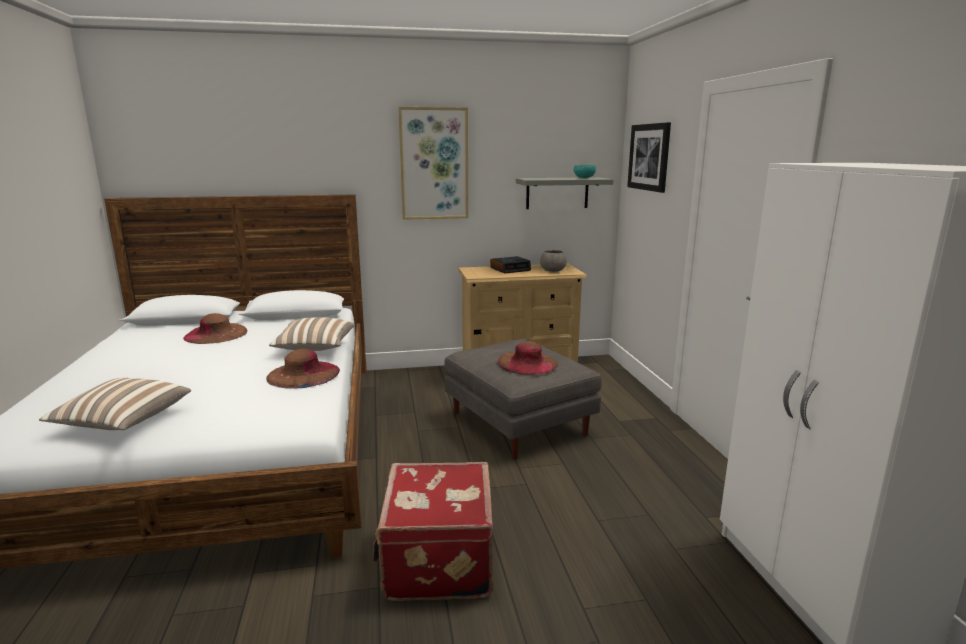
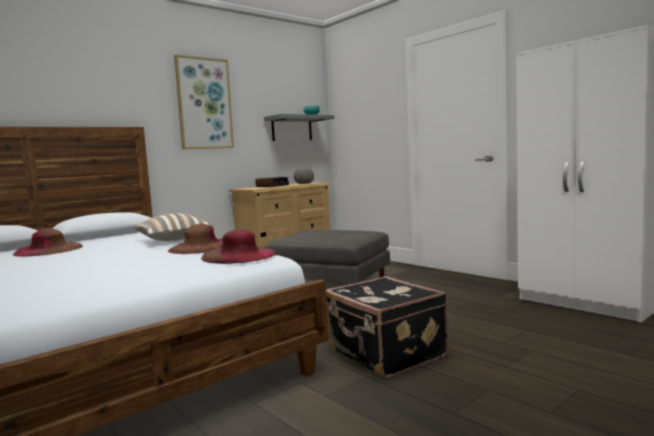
camera: 30 degrees left, 10 degrees down
pillow [39,378,191,430] -> none
red suitcase [373,462,493,601] -> black suitcase [326,276,448,378]
brown hat [497,341,558,375] -> brown hat moved to [201,229,276,264]
picture [627,122,671,193] -> none

